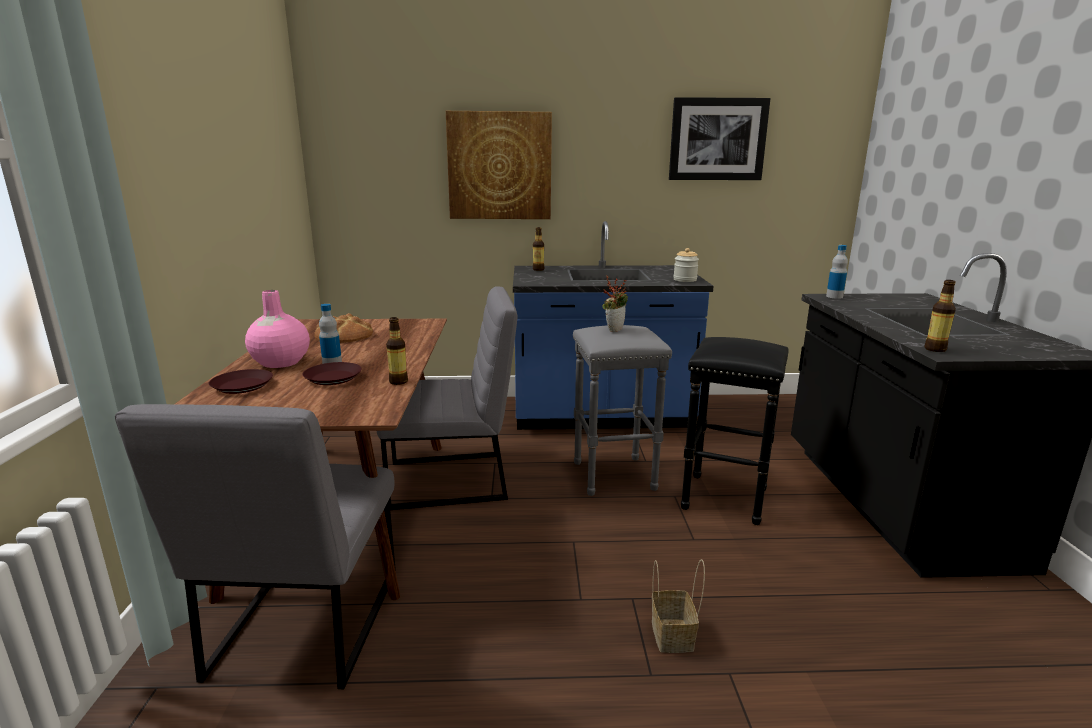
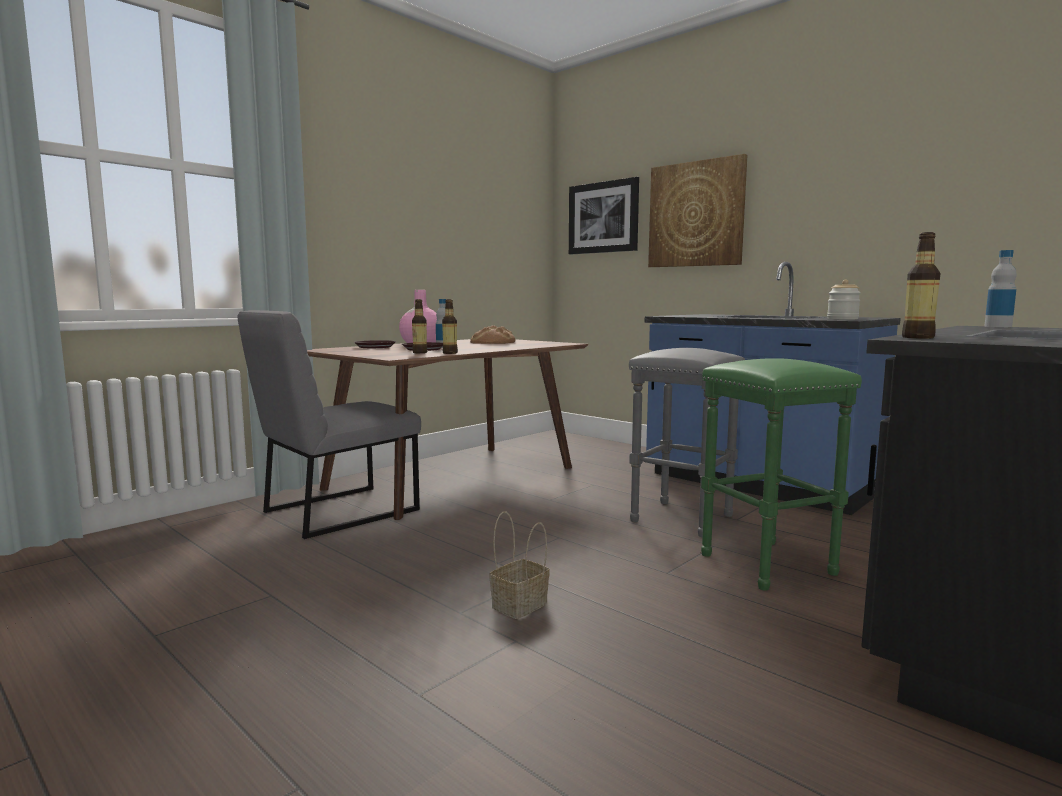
camera: 45 degrees right, 10 degrees down
grey chair [377,286,517,510] -> none
bottle [533,227,544,271] -> bottle moved to [412,299,428,353]
potted plant [602,275,628,332] -> none
picture [669,97,771,180] -> picture moved to [569,177,639,254]
black stool [681,337,789,525] -> green stool [701,358,862,591]

